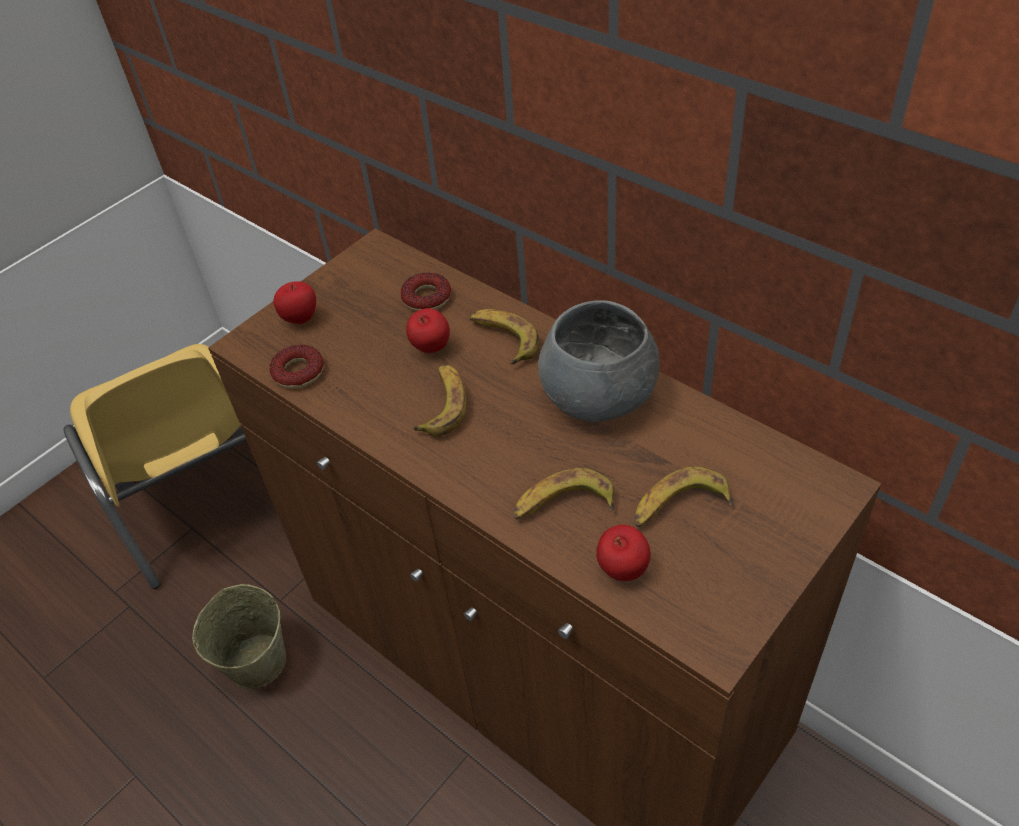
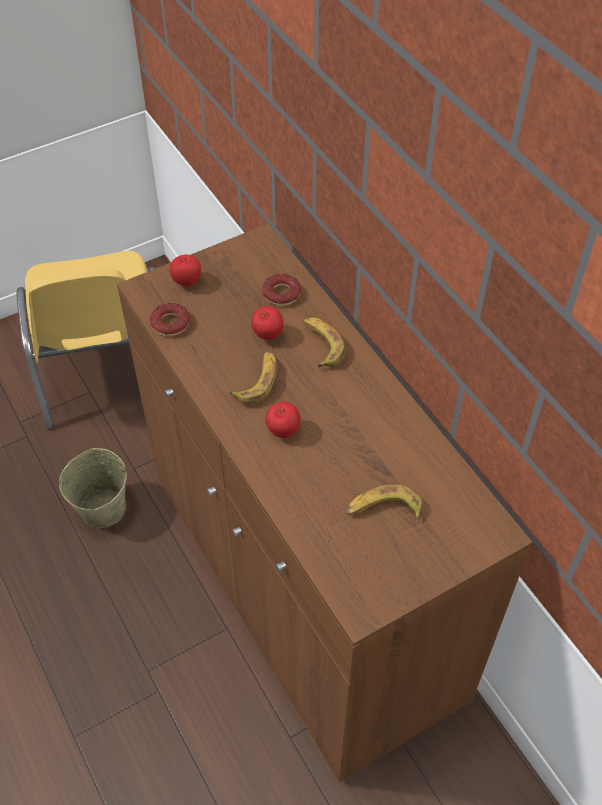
camera: 15 degrees right, 5 degrees up
banana [513,468,615,520] -> none
grey bowl [538,300,659,422] -> none
apple [596,525,651,581] -> apple moved to [265,402,301,438]

